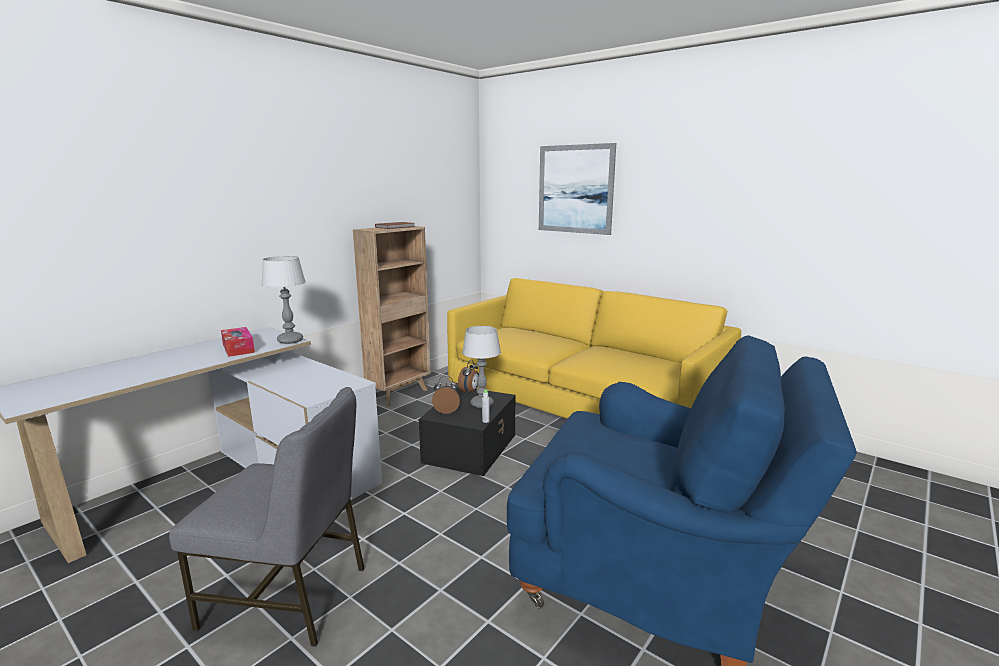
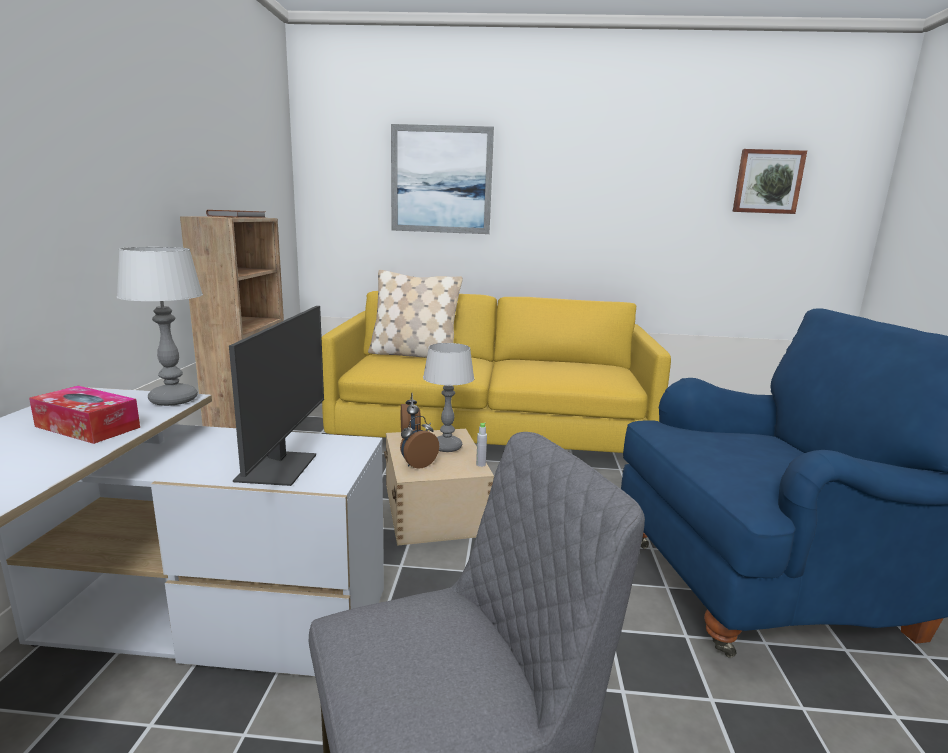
camera: 35 degrees left, 0 degrees up
black storage box [419,389,516,476] -> beige storage box [384,429,494,546]
none -> monitor [229,306,324,486]
none -> beige pillow [368,270,463,358]
none -> picture [733,149,807,214]

